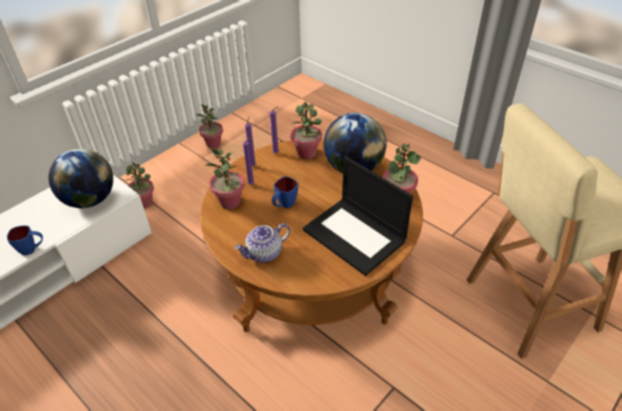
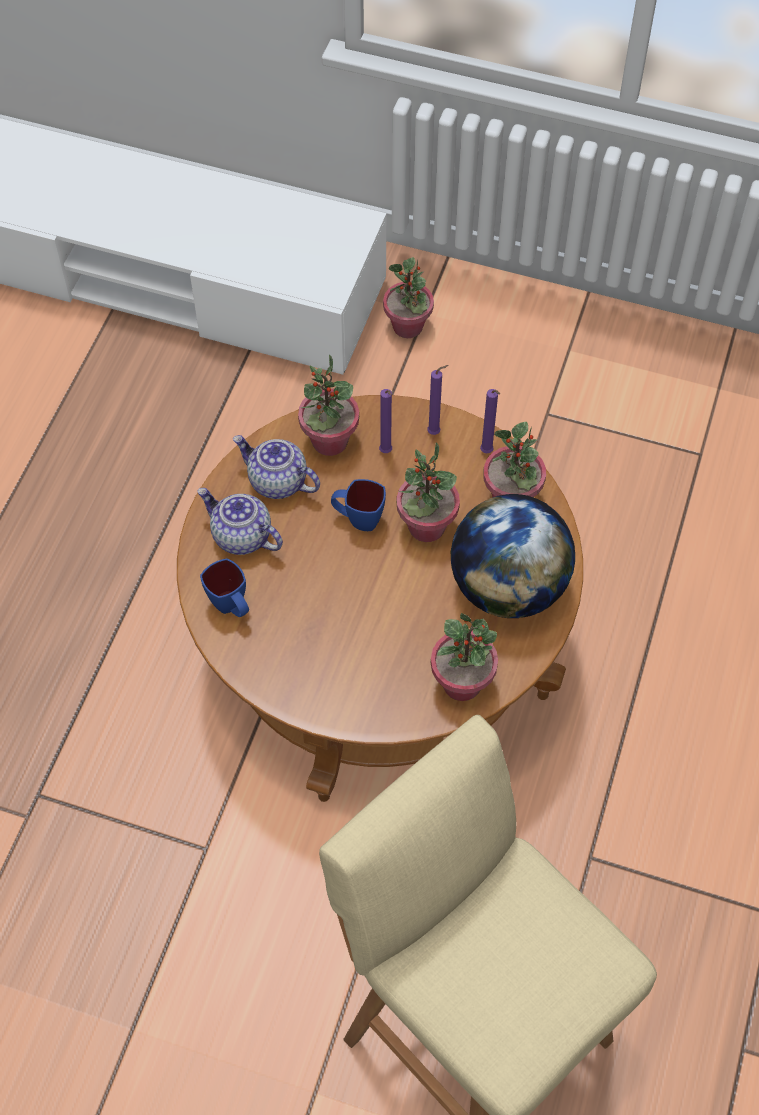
camera: 65 degrees right, 15 degrees up
blue mug [7,225,43,255] -> blue mug moved to [200,559,249,617]
globe [49,149,113,208] -> none
potted plant [196,104,223,148] -> potted plant moved to [397,443,460,542]
laptop [303,156,413,276] -> none
none -> teapot [233,435,320,499]

